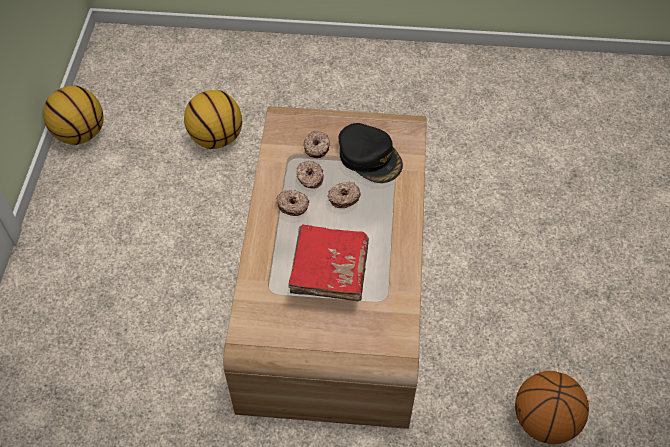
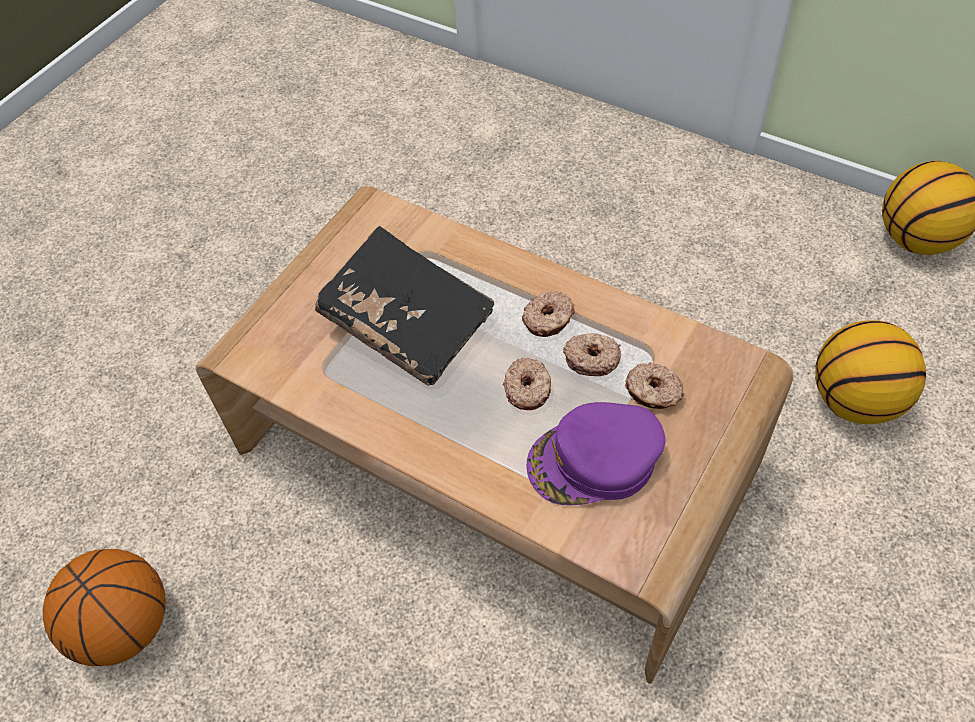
camera: 120 degrees right, 0 degrees up
red book [288,225,369,301] -> black book [315,226,494,386]
black cap [339,123,403,183] -> purple cap [526,402,665,506]

